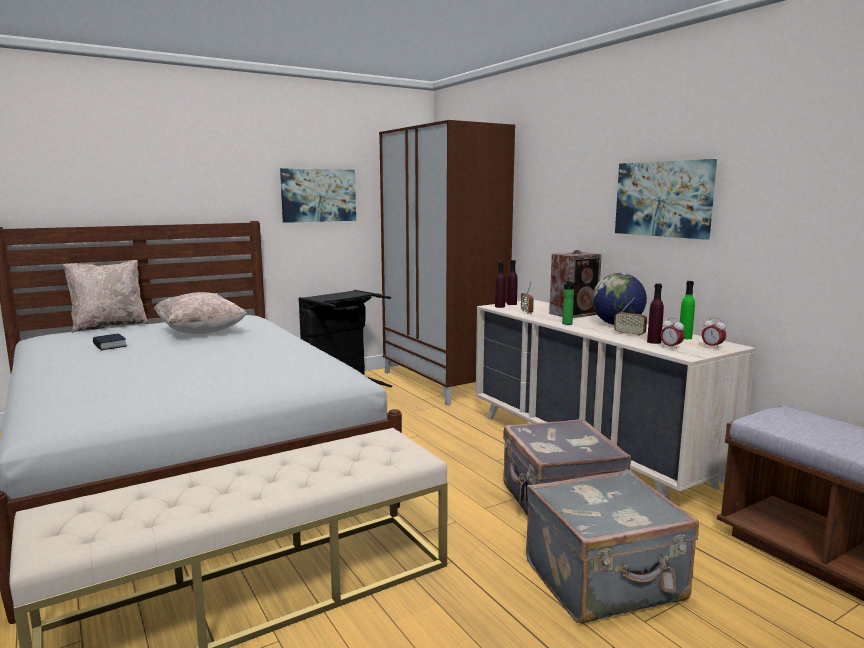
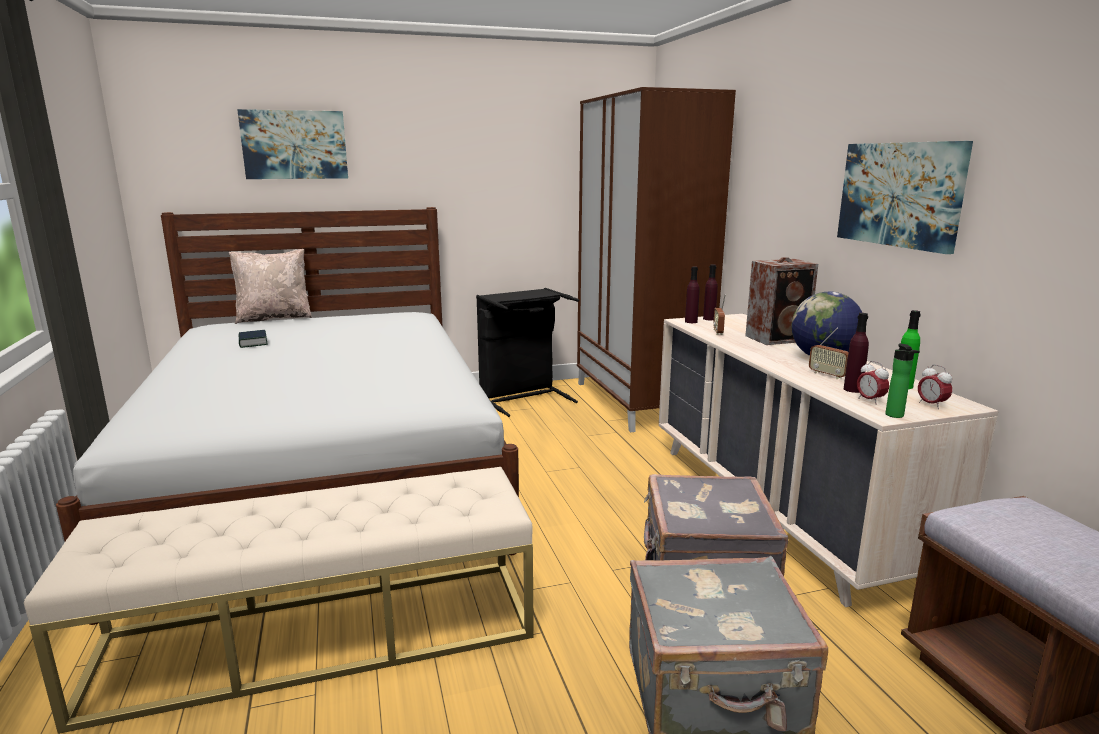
camera: 15 degrees right, 5 degrees up
beige pillow [154,292,247,334] -> none
picture [280,168,356,223] -> picture moved to [237,109,348,179]
bottle [562,281,577,325] -> bottle moved to [885,343,920,418]

